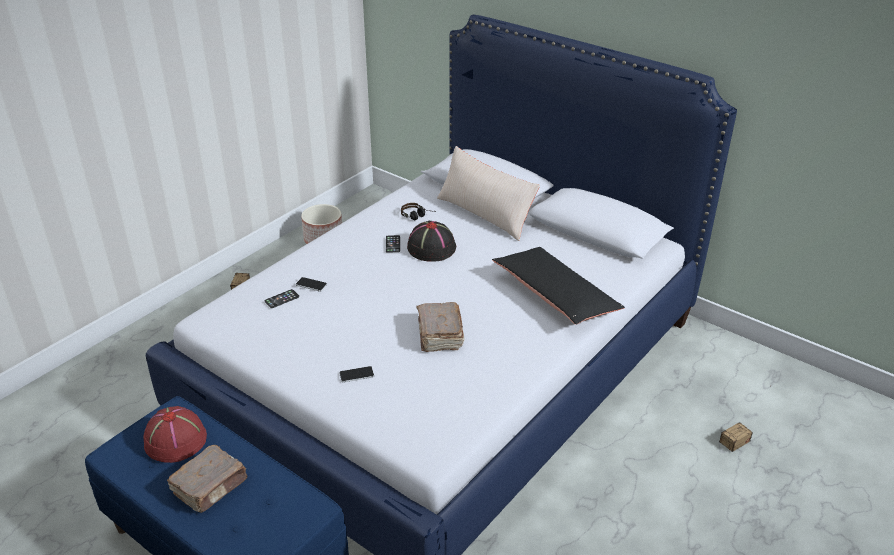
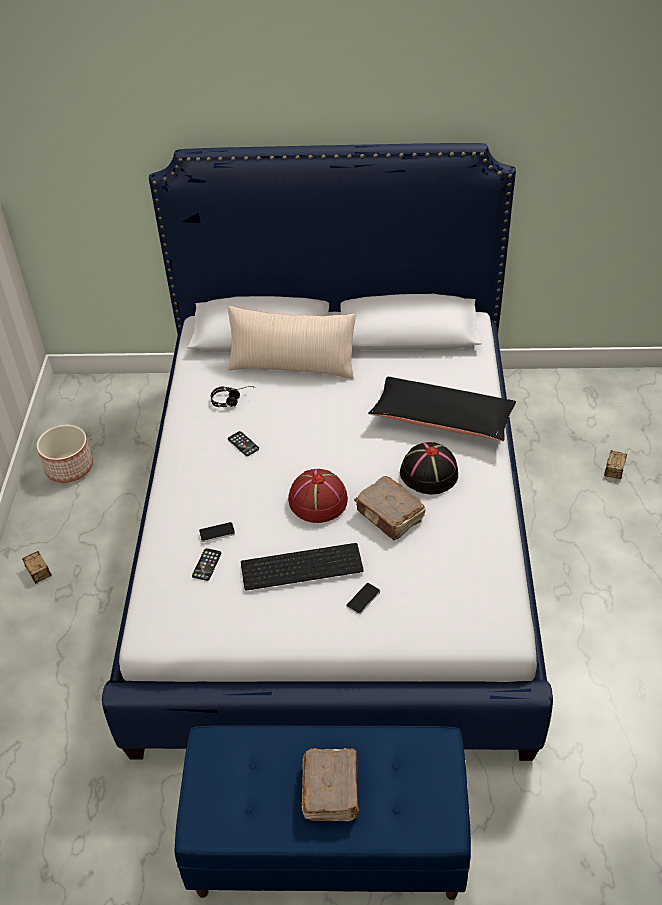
camera: 35 degrees left, 10 degrees up
red hat [144,406,207,463] -> red hat moved to [288,469,348,523]
black hat [407,221,456,262] -> black hat moved to [400,442,458,495]
none -> keyboard [241,543,364,591]

